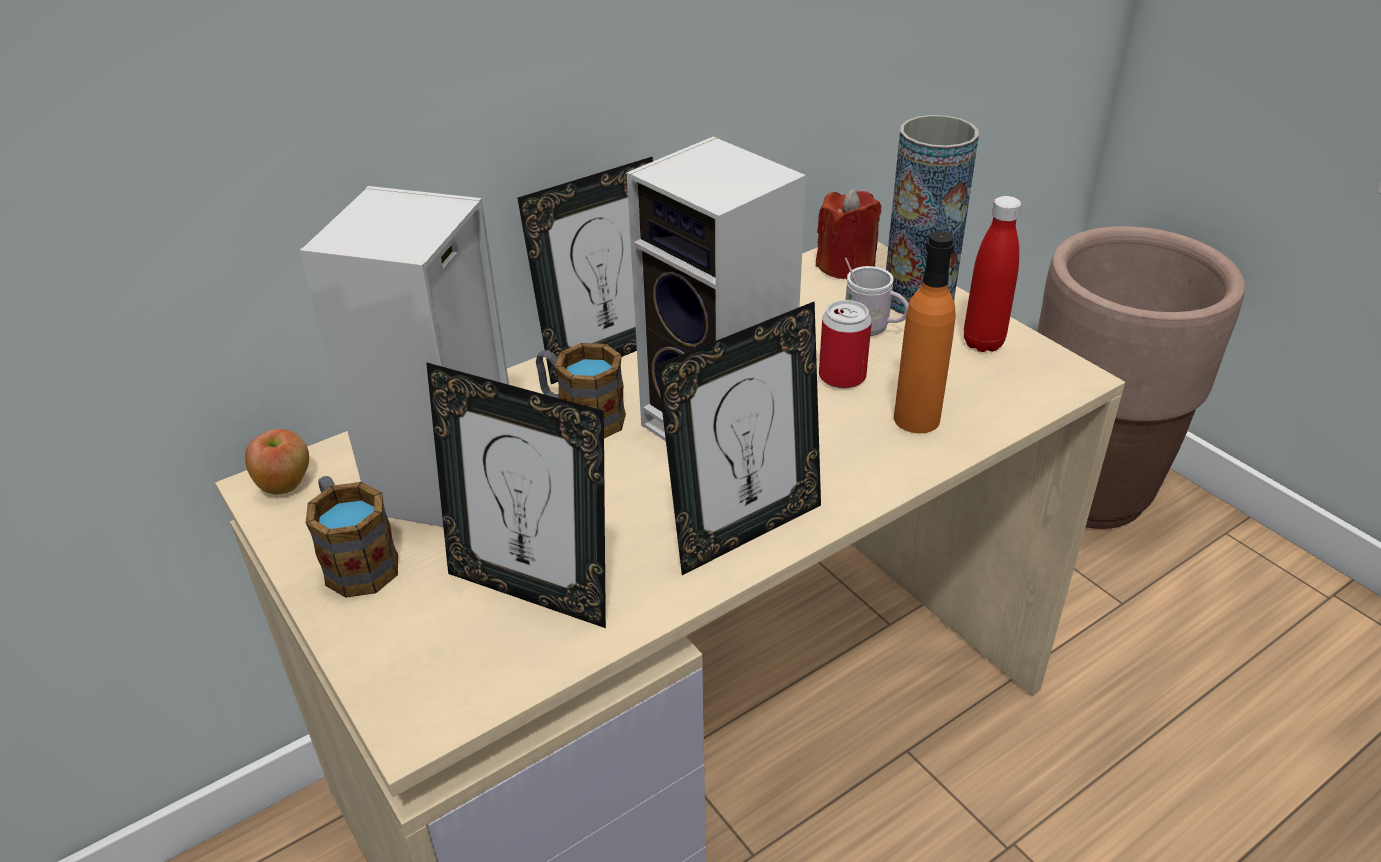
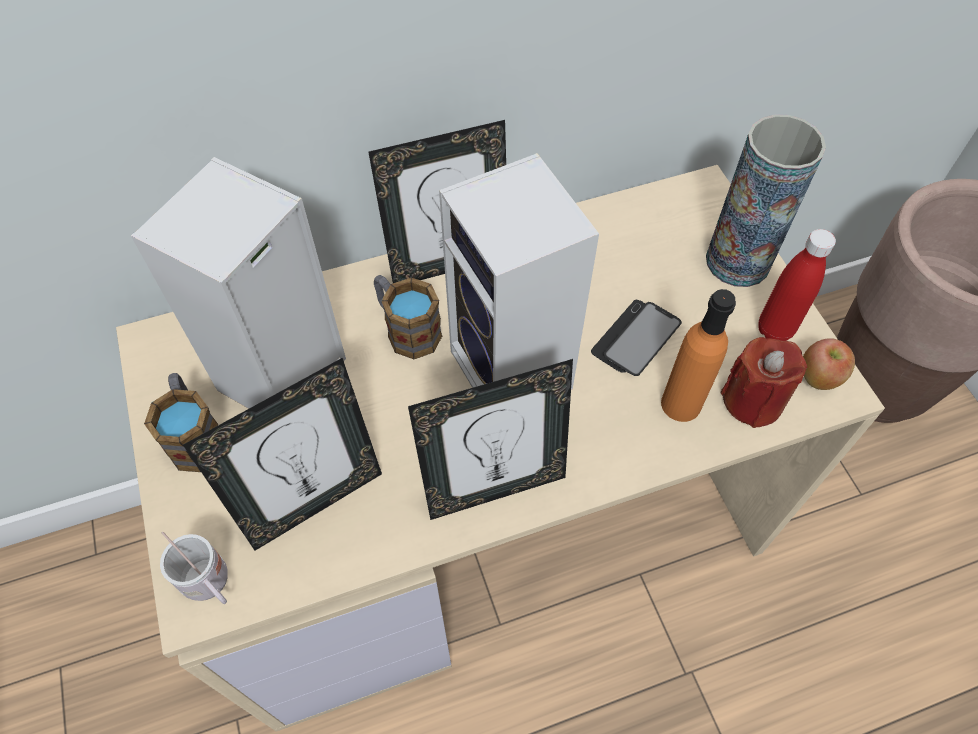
camera: 15 degrees right, 20 degrees up
apple [245,429,309,495] -> apple moved to [803,338,855,390]
picture frame [426,362,606,628] -> picture frame turned 75 degrees counterclockwise [183,358,382,551]
red candle [816,188,881,279] -> red candle moved to [720,337,807,428]
can [819,300,872,388] -> phone [591,300,682,376]
white mug [845,258,909,336] -> white mug moved to [160,532,228,604]

